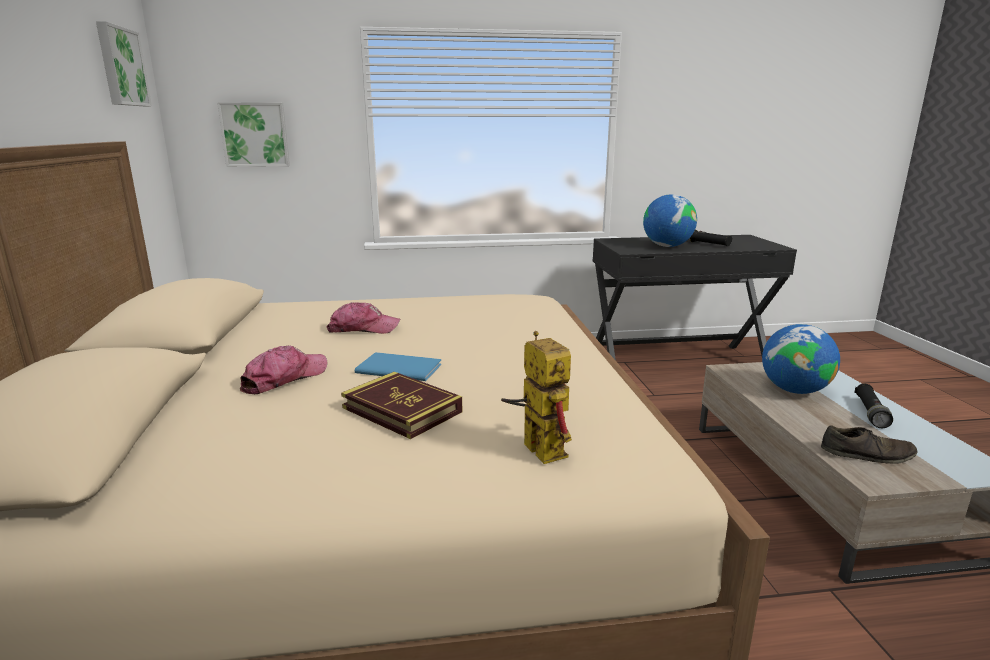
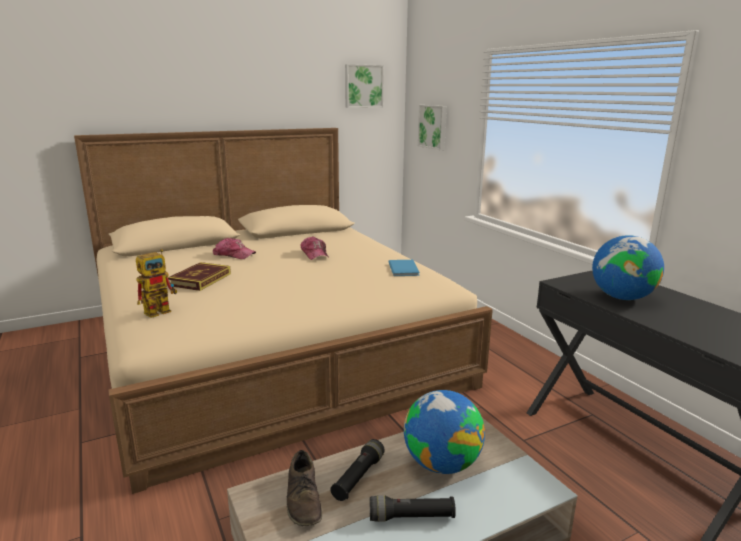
camera: 70 degrees right, 0 degrees up
blue book [355,352,442,381] -> blue book moved to [388,260,420,276]
black flashlight [687,229,732,246] -> black flashlight moved to [330,439,385,501]

